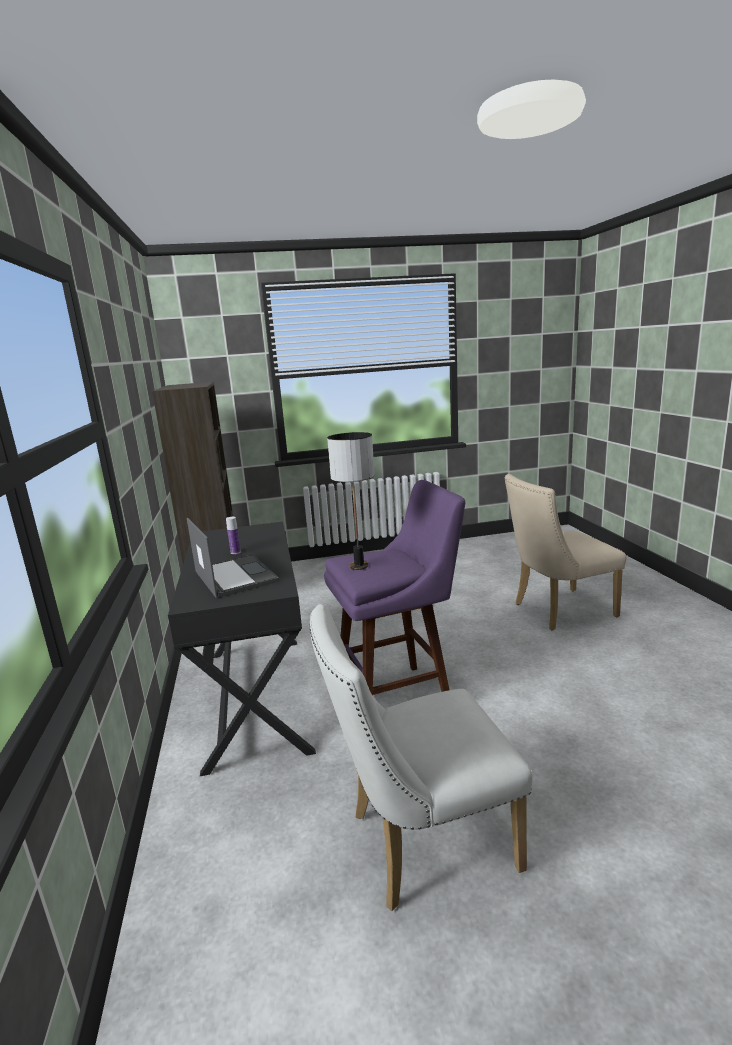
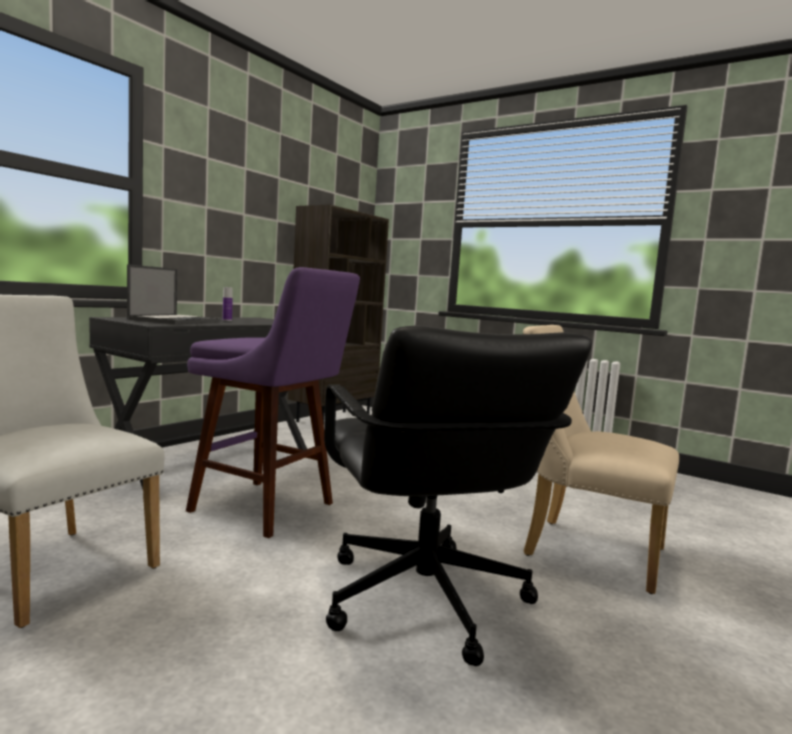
camera: 45 degrees right, 10 degrees down
table lamp [327,432,375,570] -> none
none -> black office chair [324,326,592,666]

